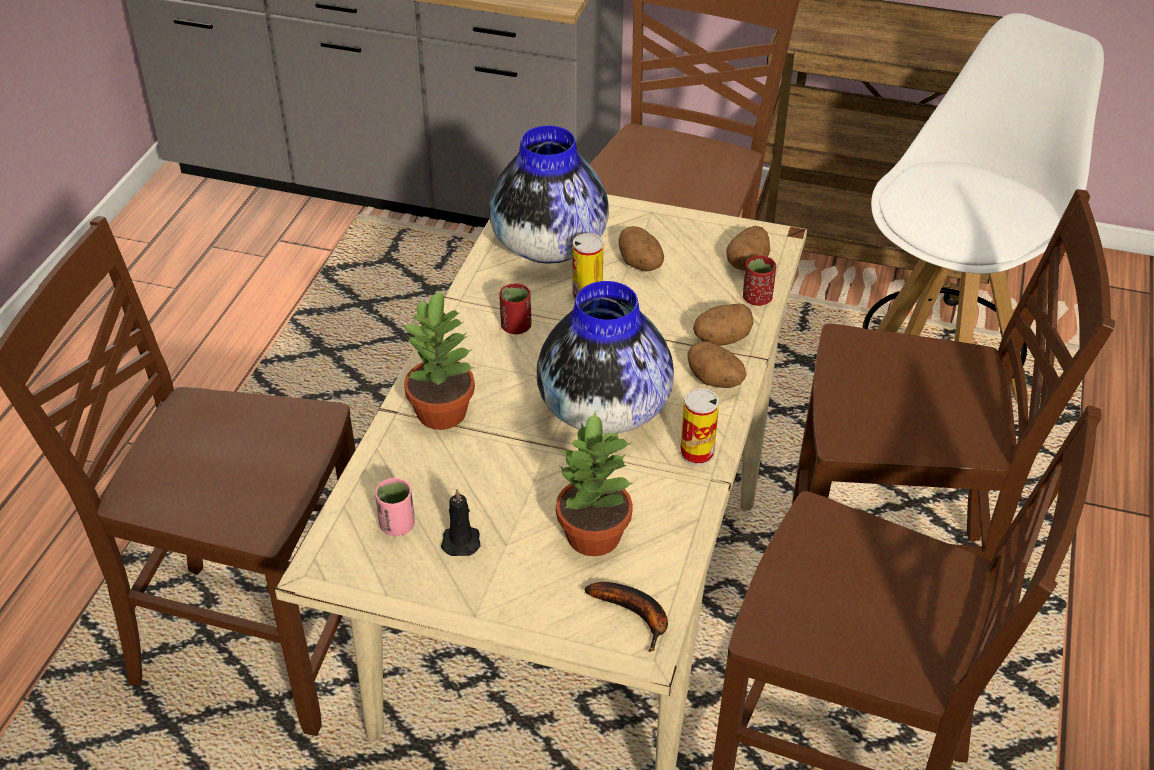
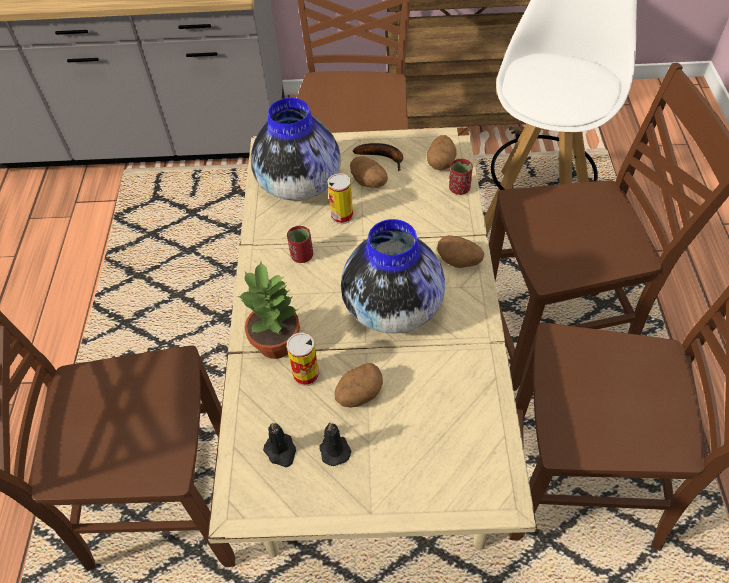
camera: 15 degrees left, 10 degrees up
pink cup [375,478,415,536] -> black candle [263,422,296,467]
potted plant [556,411,633,556] -> none
banana [584,582,668,652] -> banana moved to [353,143,403,171]
can [680,388,719,466] -> can moved to [287,333,319,386]
potato [693,304,753,346] -> potato moved to [334,363,383,408]

